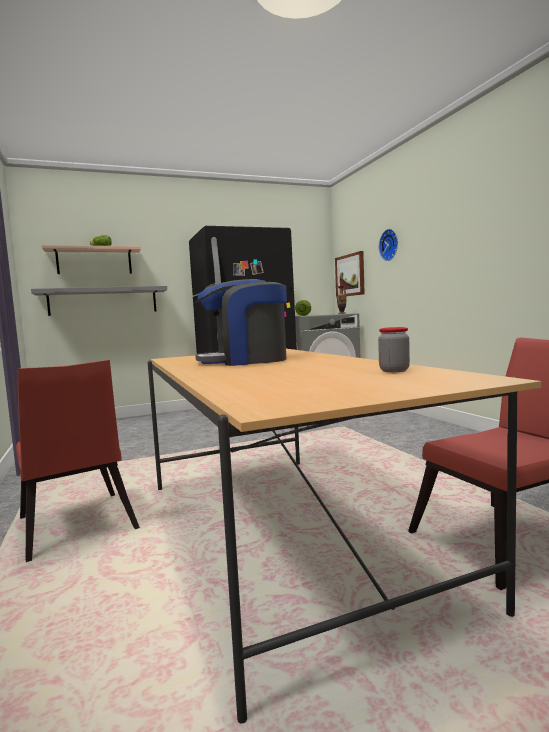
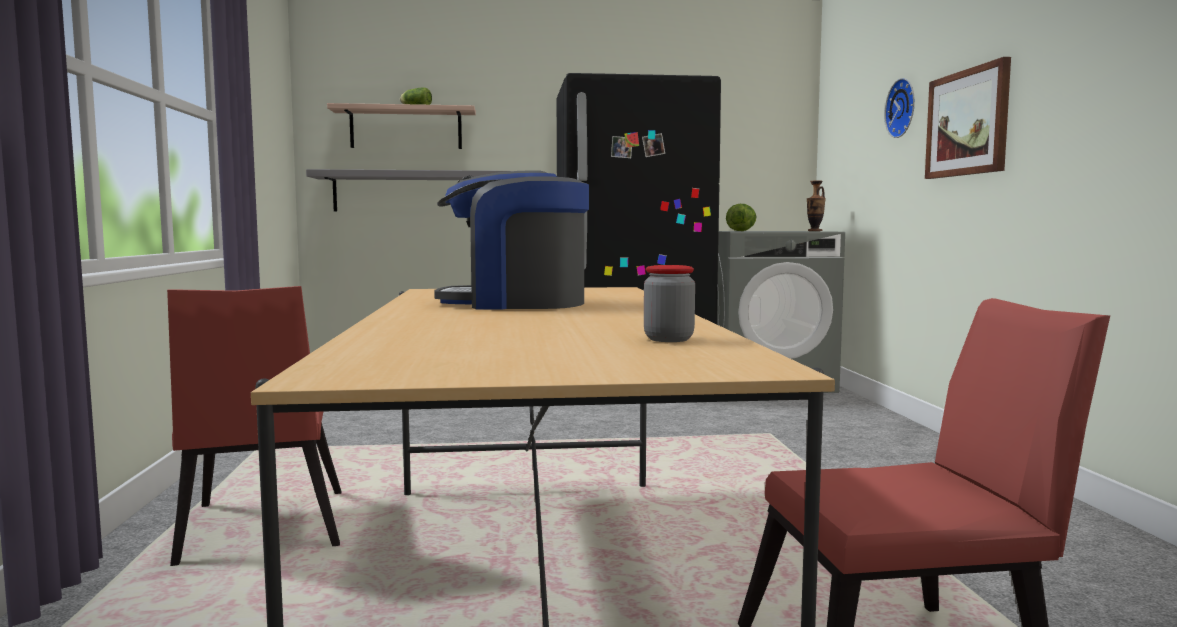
camera: 15 degrees right, 0 degrees up
picture [335,251,365,297] -> picture moved to [925,57,1011,179]

